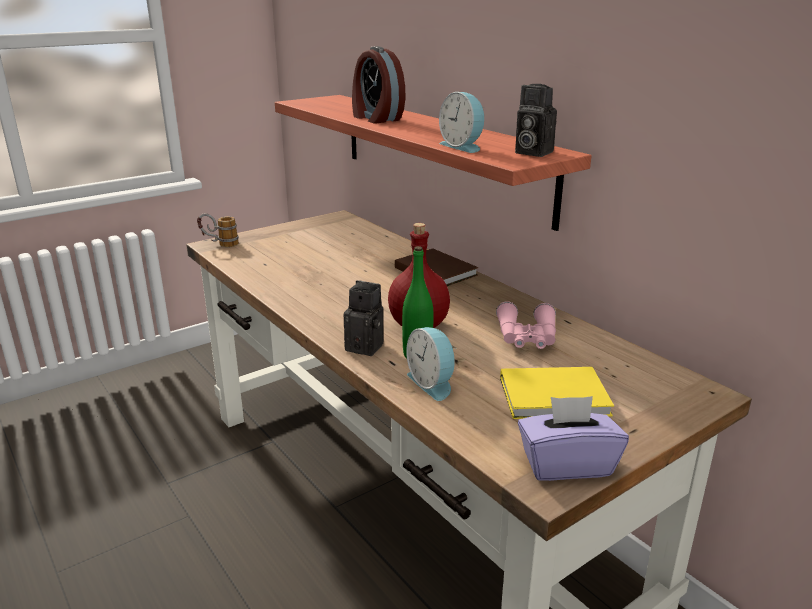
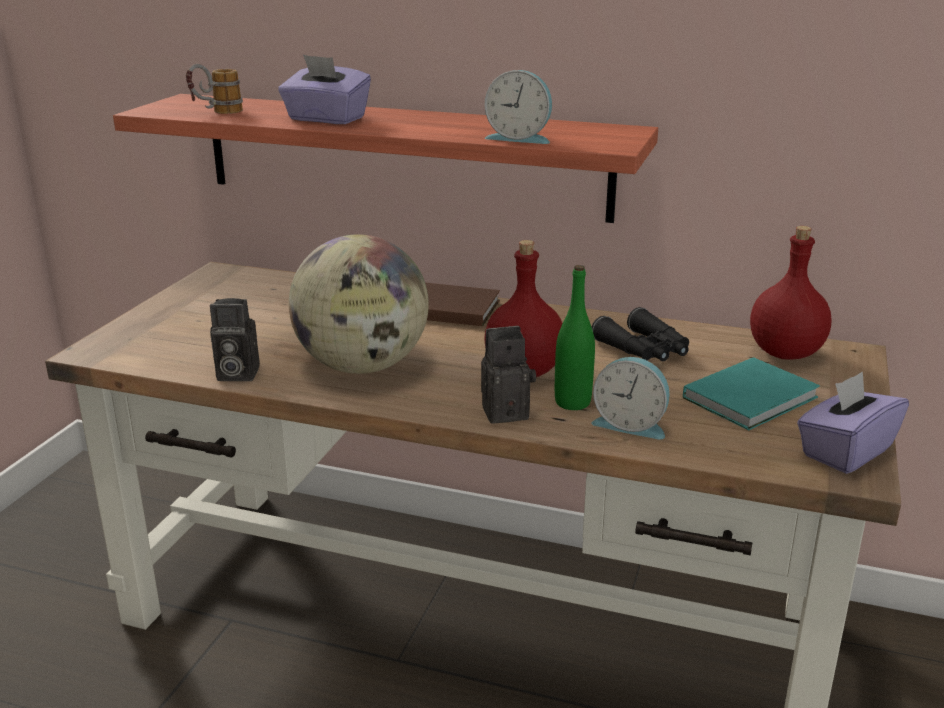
camera: 35 degrees left, 0 degrees up
mug [197,213,239,247] -> mug moved to [186,64,243,114]
alarm clock [352,46,405,123] -> purple tissue box [278,55,371,124]
pink binoculars [496,301,556,349] -> black binoculars [592,307,689,361]
yellow book [500,367,614,419] -> turquoise book [683,357,820,430]
camera [515,84,557,157] -> camera moved to [210,298,260,381]
none -> globe [289,234,429,374]
none -> red bottle [750,226,832,360]

